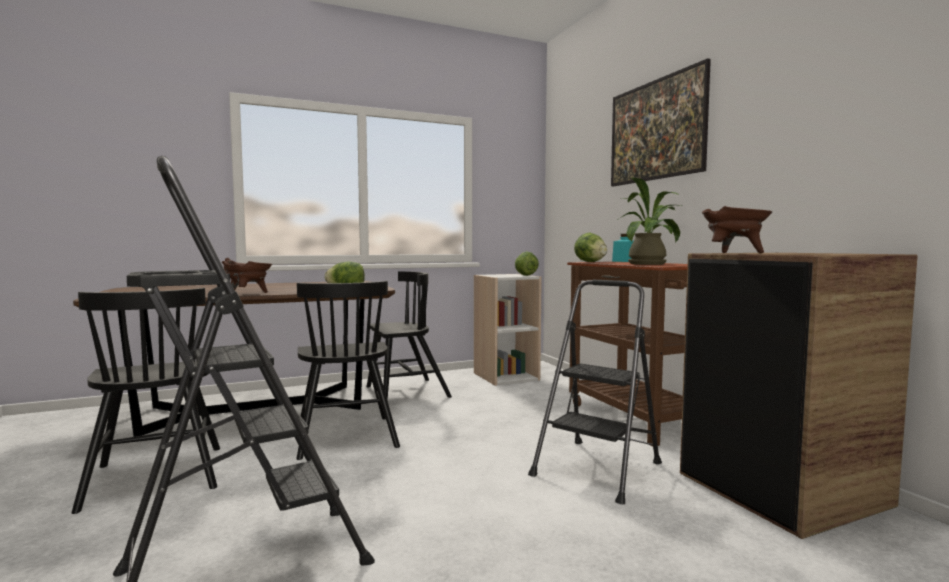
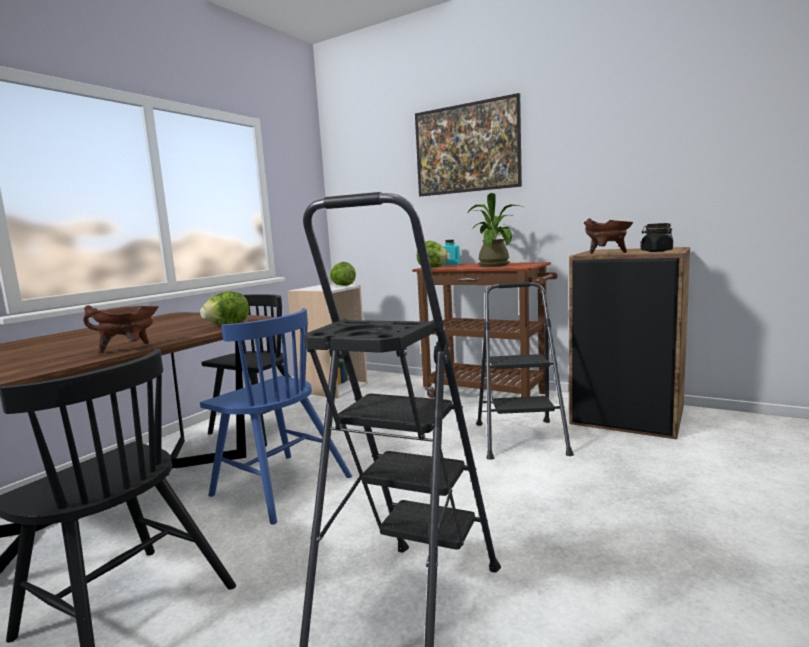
camera: 35 degrees left, 5 degrees up
black chair [296,281,400,460] -> blue chair [200,308,352,525]
none -> black jar [641,223,673,252]

